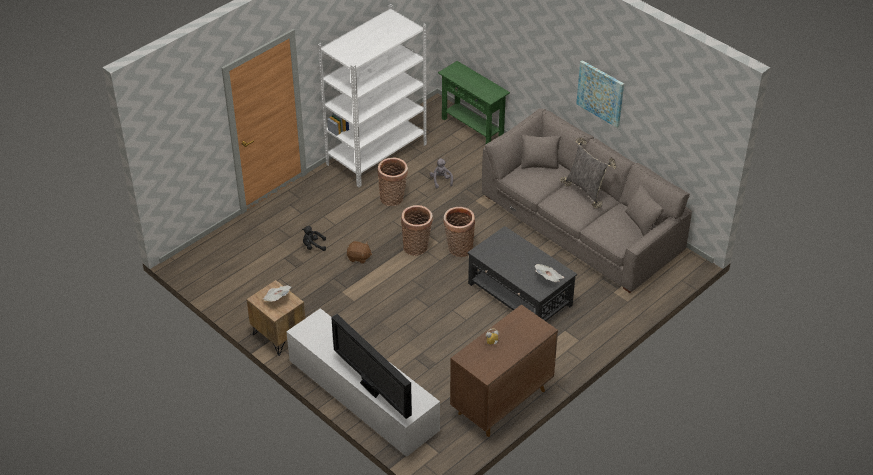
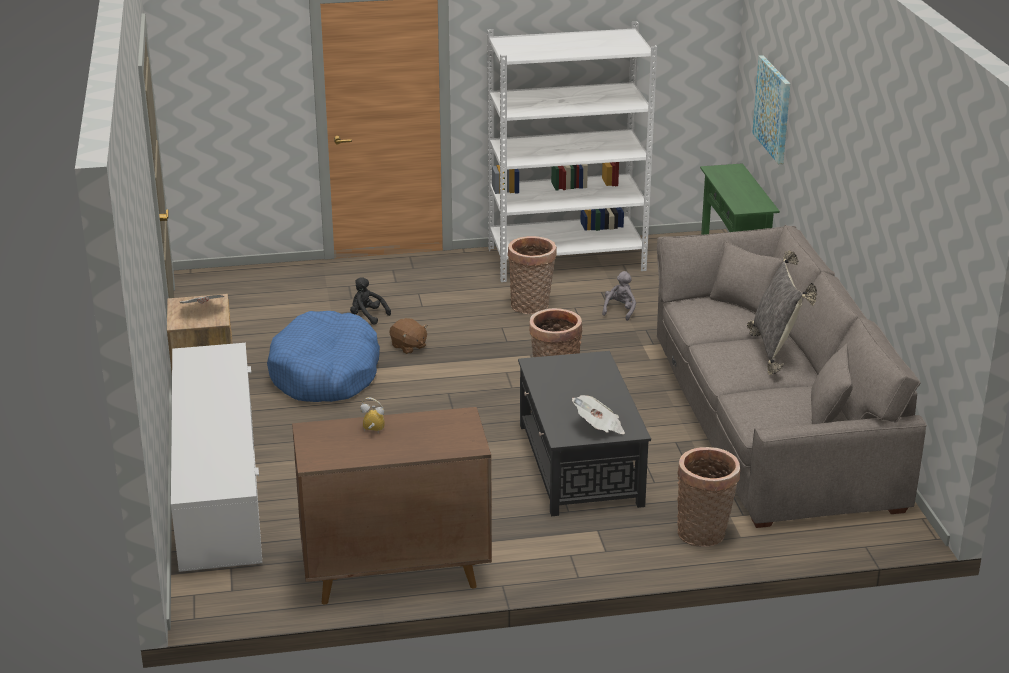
camera: 35 degrees right, 15 degrees down
television [331,314,412,419] -> none
basket [401,205,433,256] -> basket moved to [677,447,740,547]
picture [576,60,624,128] -> picture moved to [752,55,790,164]
none -> blue dog bed [267,311,380,402]

